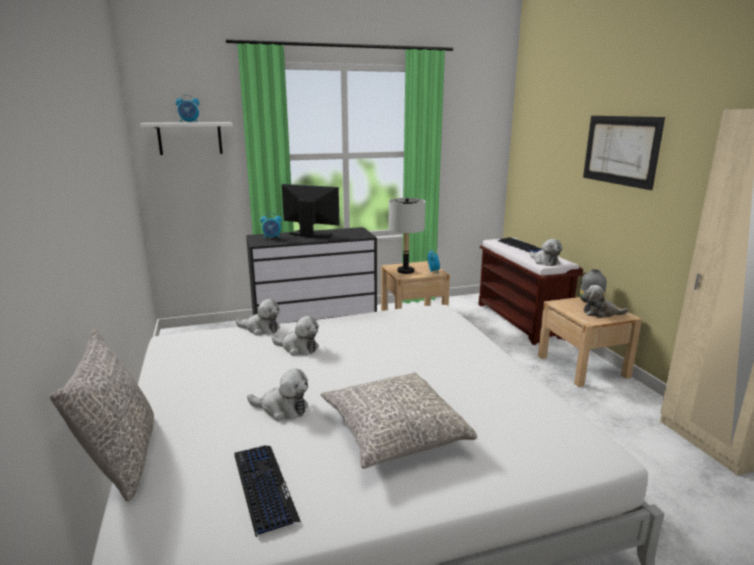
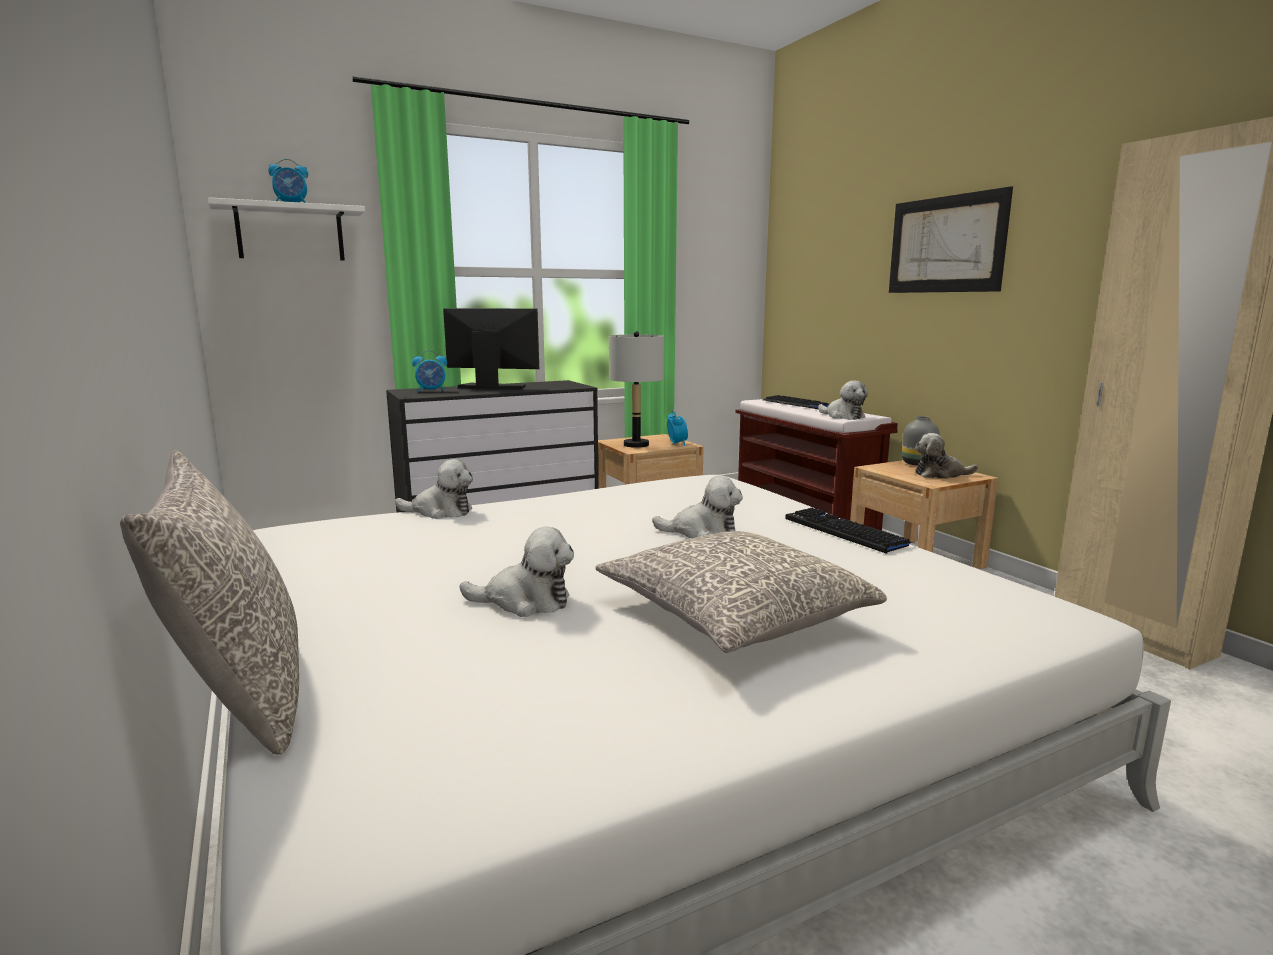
camera: 10 degrees left, 5 degrees down
keyboard [235,445,301,537] -> keyboard moved to [785,508,916,554]
plush toy [272,316,319,356] -> plush toy moved to [652,475,743,538]

